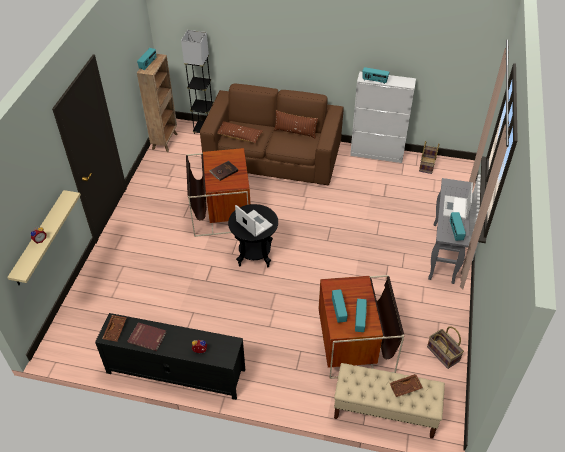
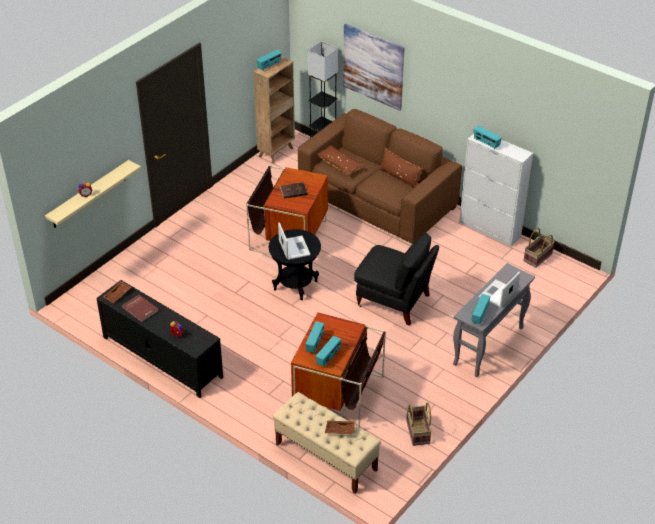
camera: 25 degrees right, 5 degrees down
none -> picture [343,24,405,111]
none -> black armchair [354,233,439,326]

